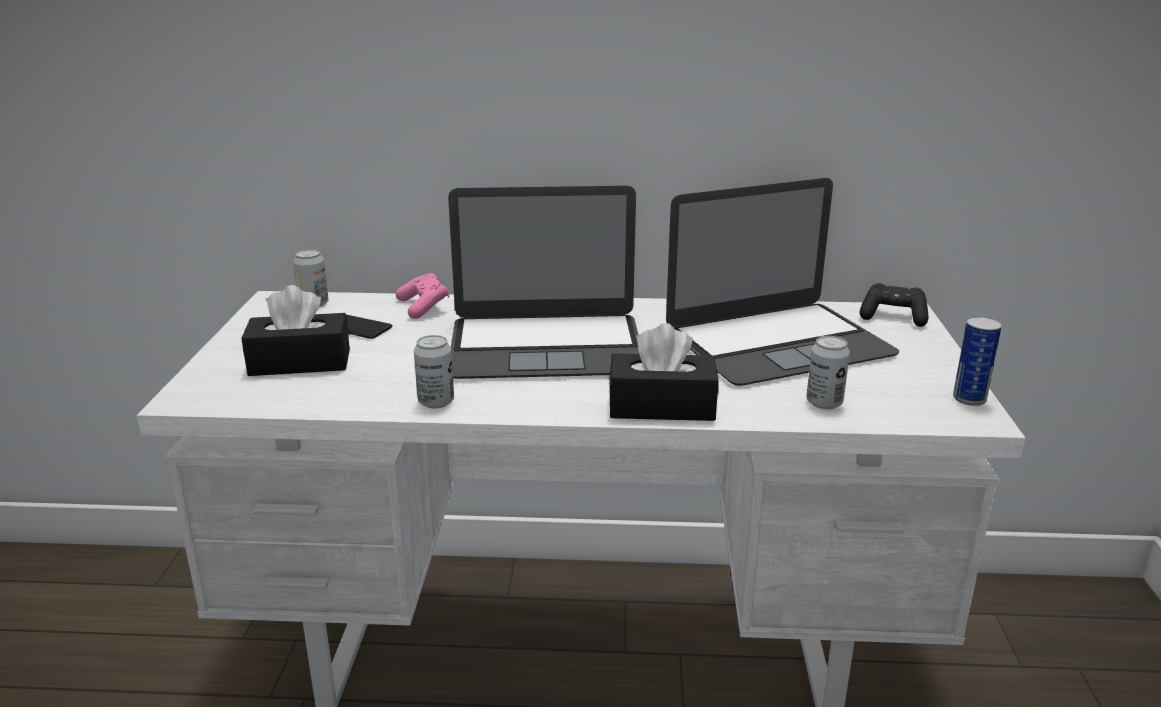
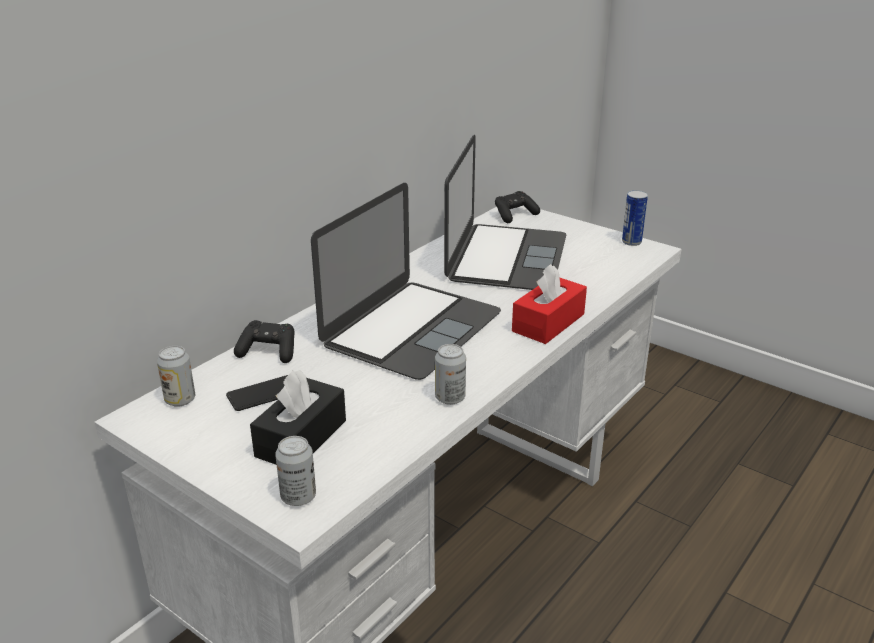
camera: 55 degrees left, 5 degrees up
pink game controller [396,273,449,319] -> black game controller [234,320,294,363]
black tissue box [609,323,718,421] -> red tissue box [512,264,587,344]
can [806,336,850,409] -> can moved to [275,436,316,506]

